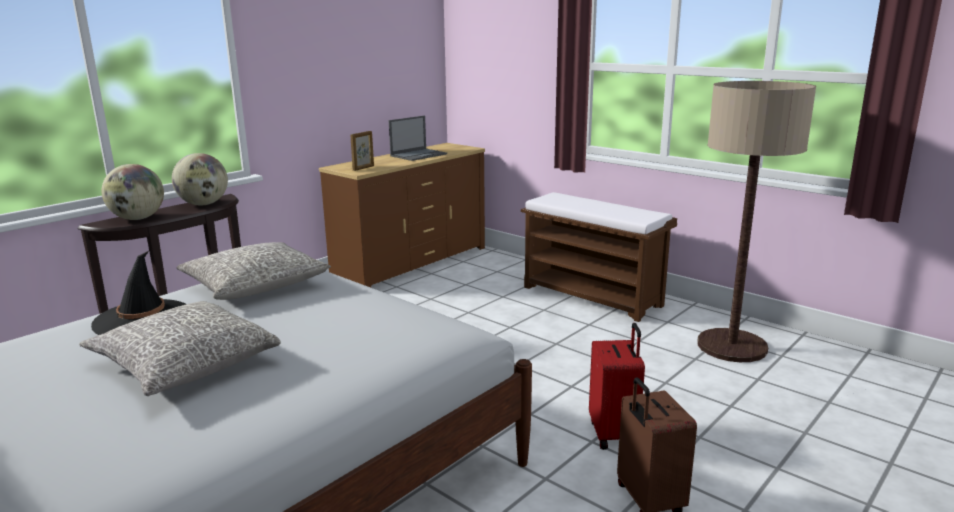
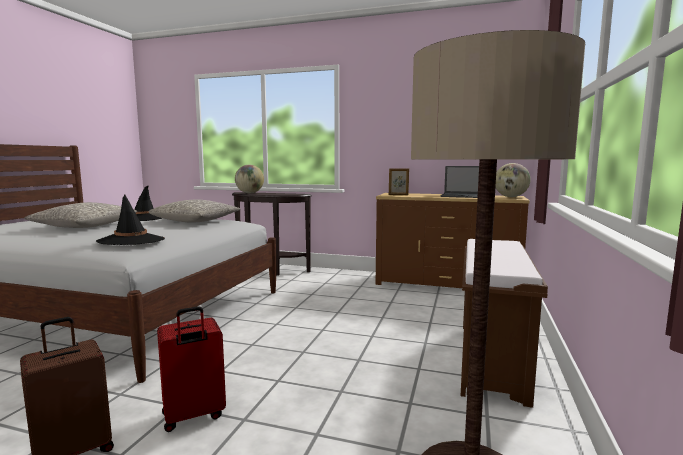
camera: 65 degrees right, 10 degrees down
globe [172,153,228,205] -> globe moved to [495,163,531,197]
none -> black hat [96,195,165,245]

